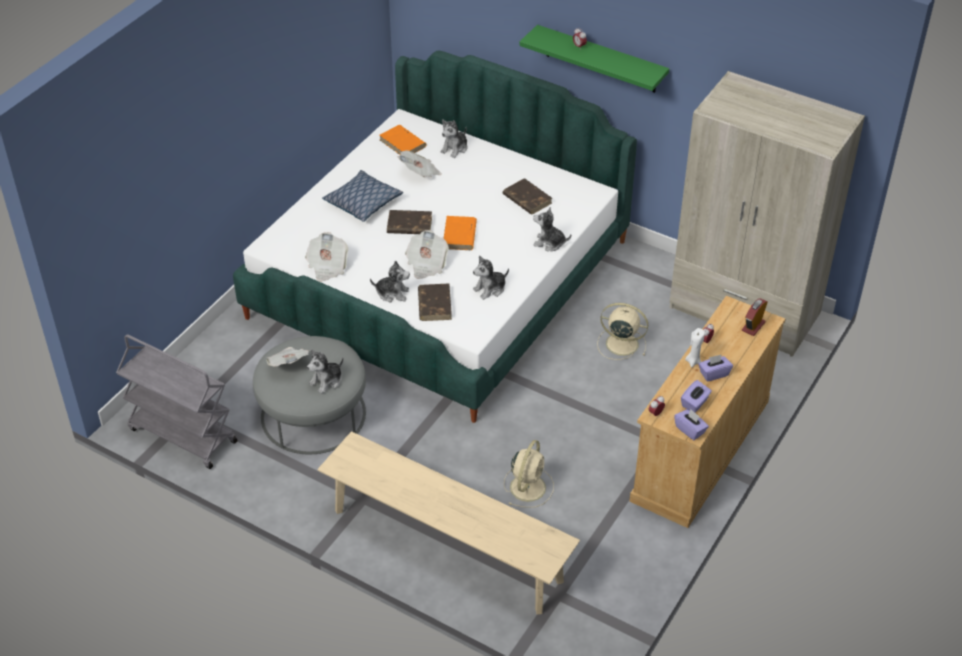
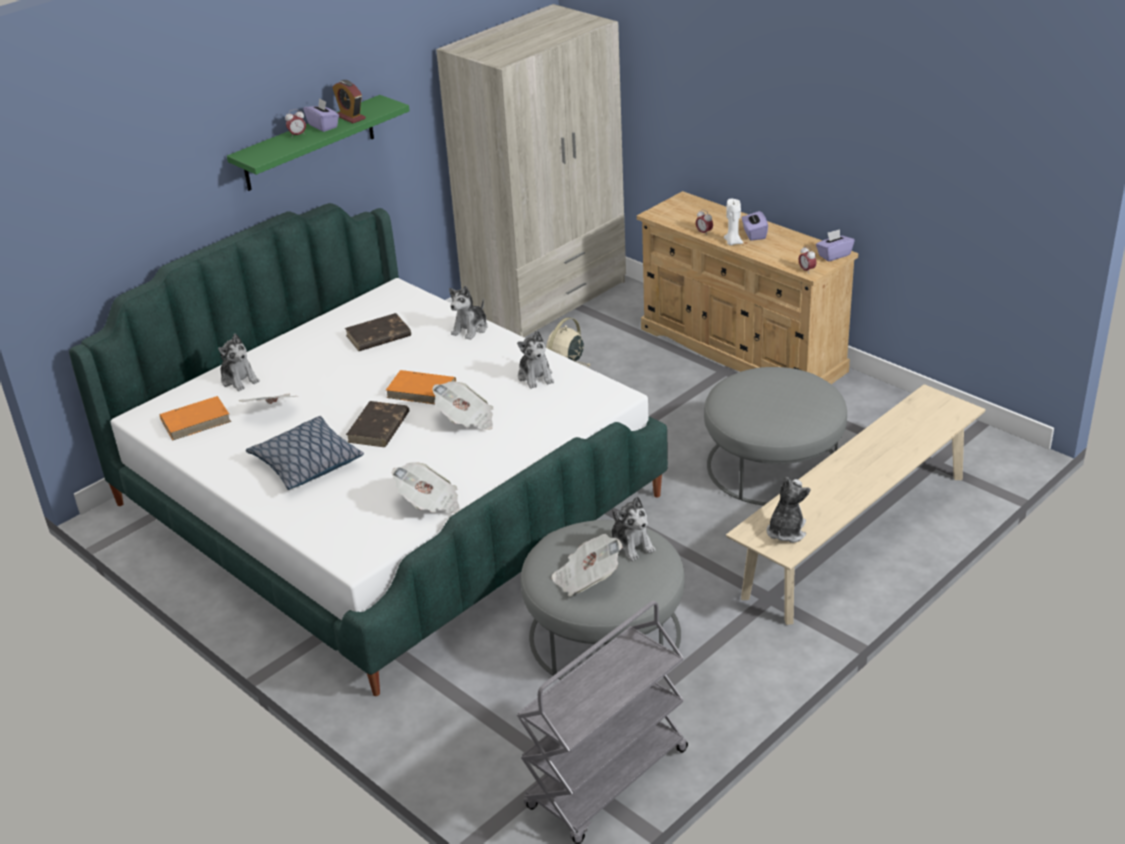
camera: 75 degrees left, 10 degrees down
plush toy [370,260,410,303] -> plush toy moved to [766,477,811,543]
brown book [418,284,452,321] -> none
beige fan [504,440,554,508] -> grey ottoman [704,367,847,506]
purple tissue box [681,380,712,412] -> purple tissue box moved to [303,98,339,132]
alarm clock [742,298,768,336] -> alarm clock moved to [333,80,366,124]

